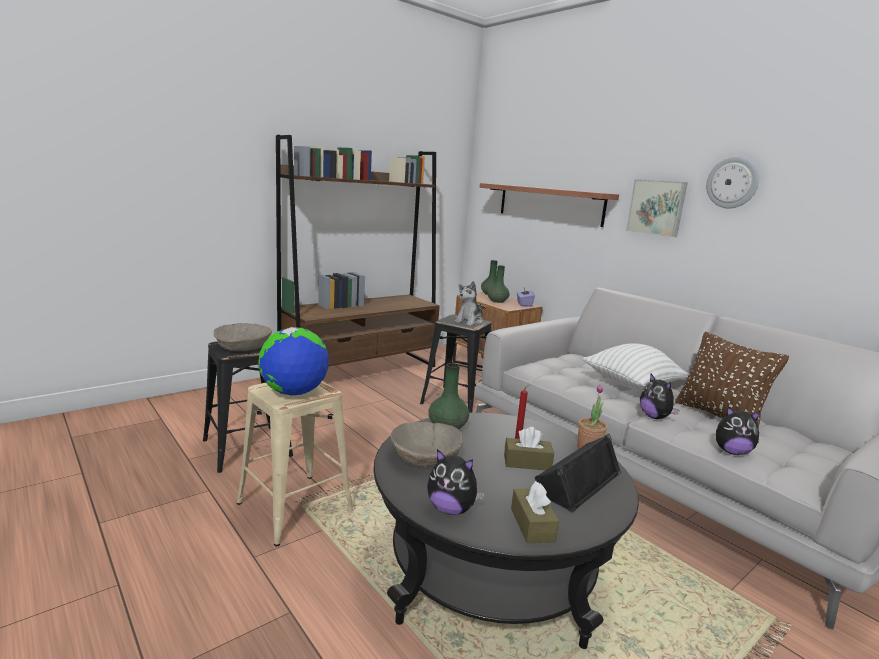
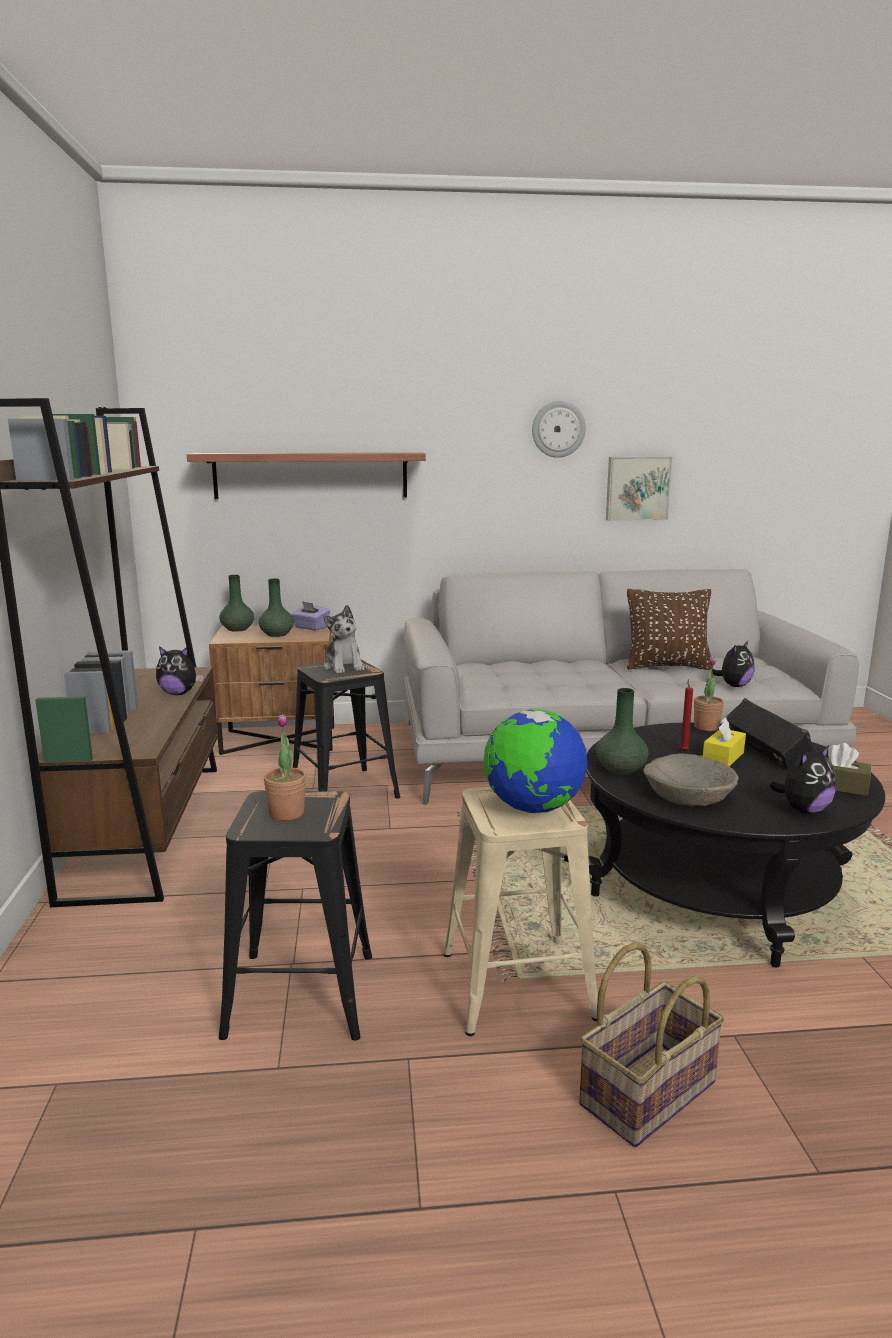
camera: 55 degrees left, 0 degrees up
beige bowl [214,323,272,351] -> potted plant [264,715,306,821]
brown tissue box [504,427,554,470] -> yellow tissue box [703,717,746,766]
white pillow [583,343,690,391] -> none
picture [626,179,688,237] -> picture moved to [606,457,672,521]
plush toy [640,374,680,419] -> plush toy moved to [156,646,203,695]
none -> basket [579,942,724,1147]

